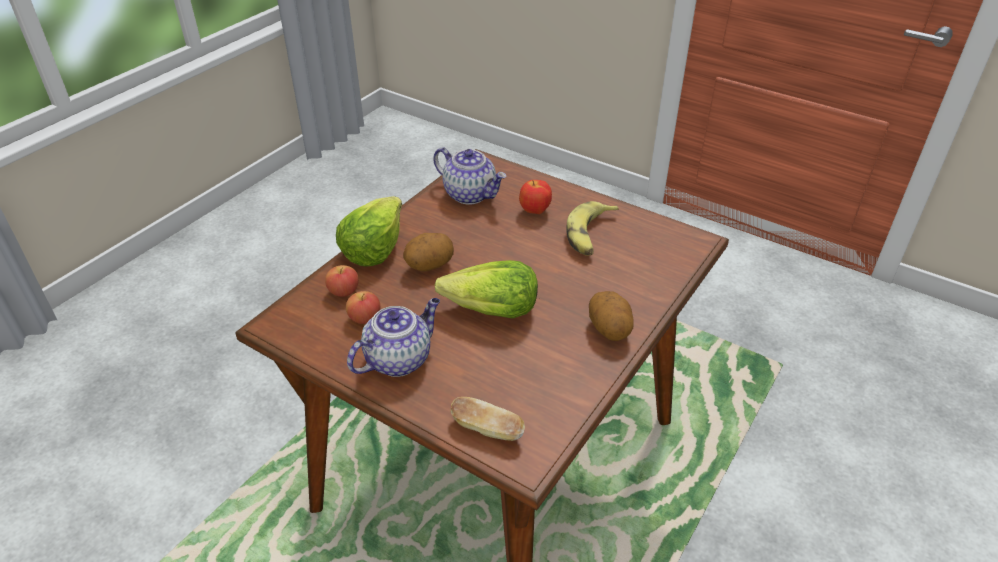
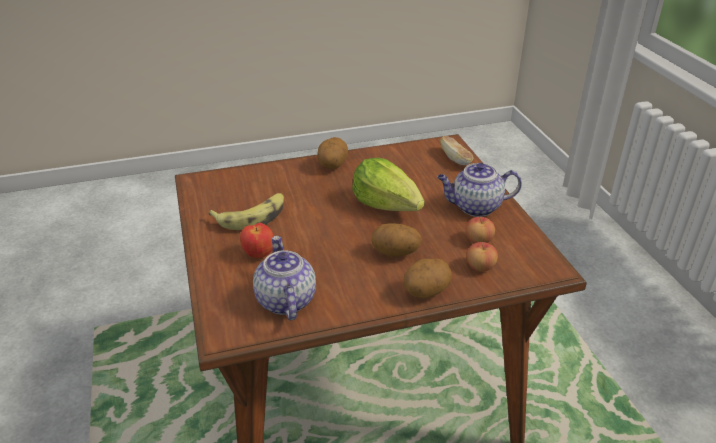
camera: 140 degrees left, 5 degrees down
lettuce [336,196,402,267] -> potato [404,259,452,299]

